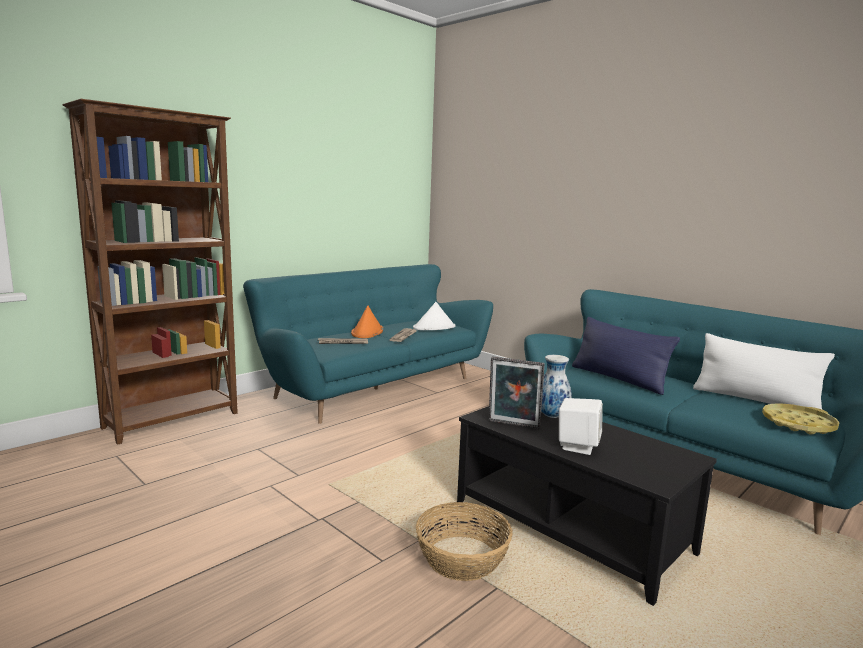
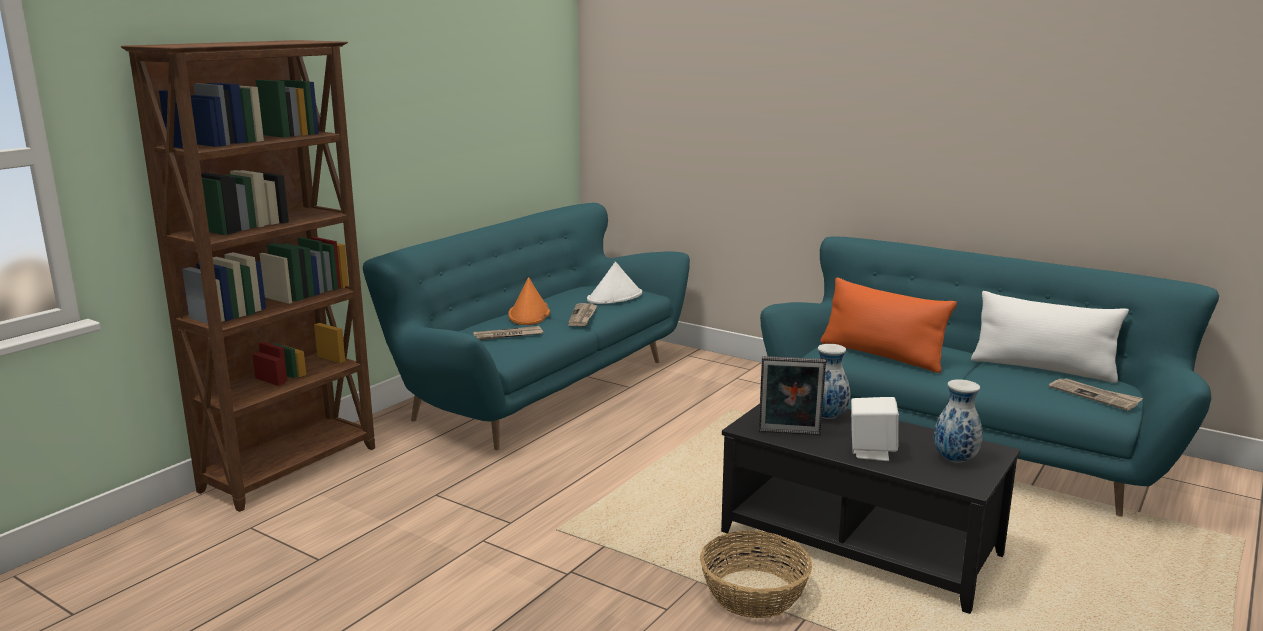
camera: 10 degrees left, 5 degrees up
blue pillow [572,317,680,395] -> orange pillow [820,277,957,373]
yellow tray [762,403,840,434] -> newspaper [1049,378,1143,411]
none -> vase [934,379,983,463]

